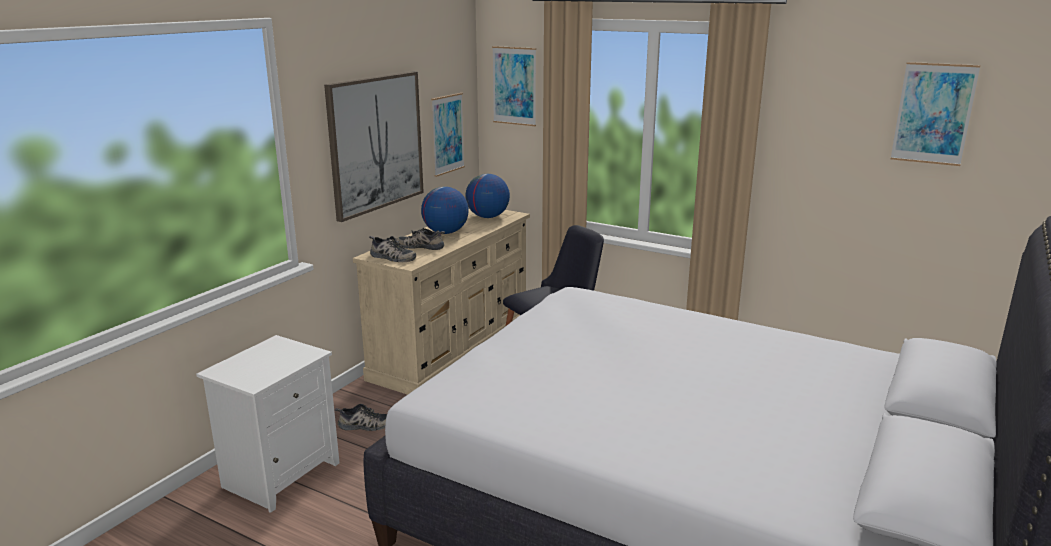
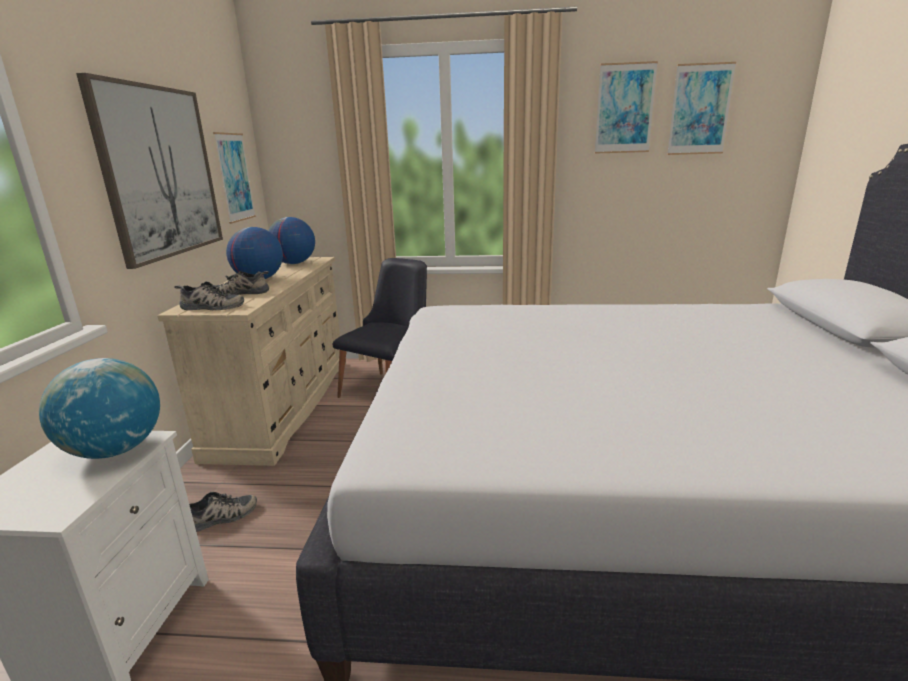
camera: 25 degrees left, 0 degrees up
picture [492,46,536,126] -> picture moved to [595,61,658,154]
none -> globe [39,358,160,459]

